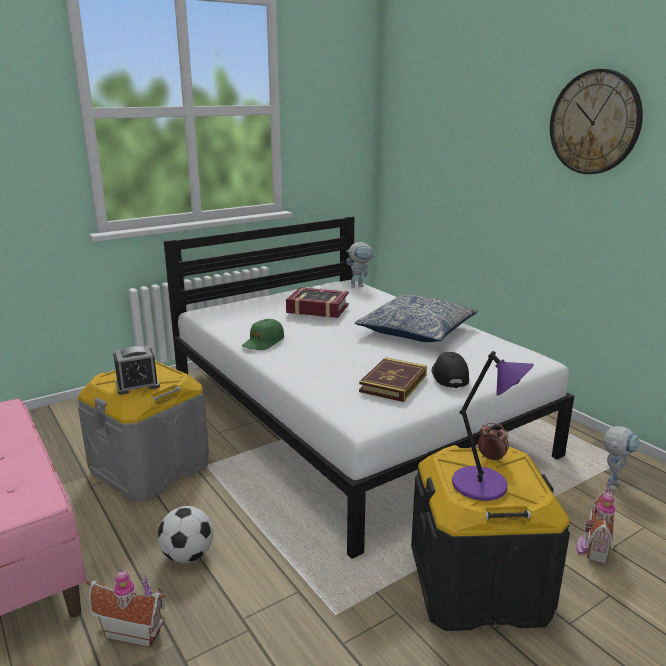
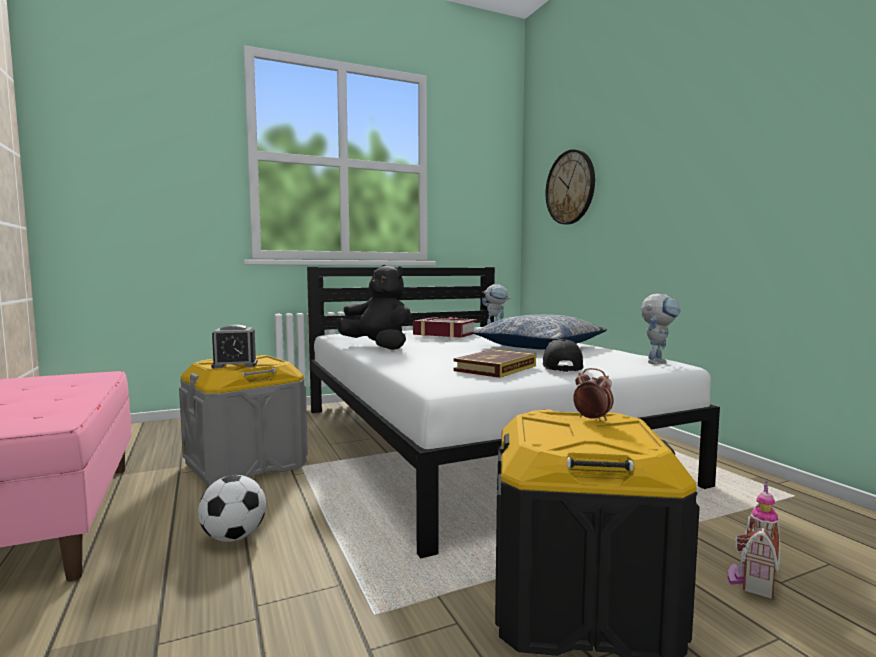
camera: 10 degrees right, 15 degrees down
toy house [86,567,166,648] -> none
green cap [242,319,284,350] -> black plush toy [336,265,411,350]
purple table lamp [452,351,534,501] -> none
wall clock [550,69,643,174] -> wall clock moved to [545,149,595,224]
toy robot [603,426,640,491] -> toy robot moved to [641,294,681,365]

